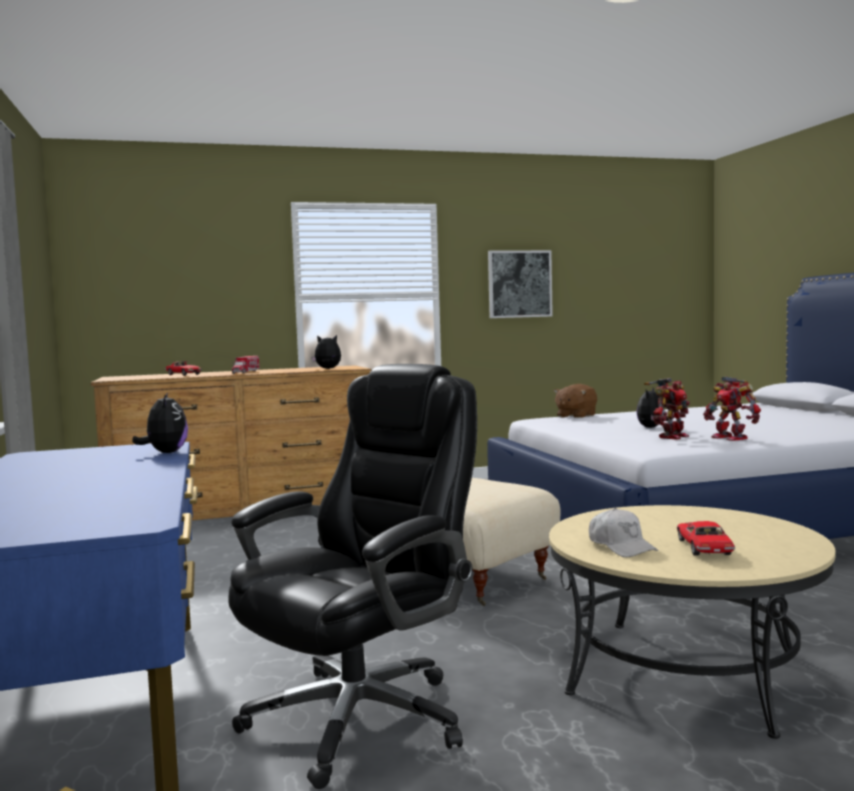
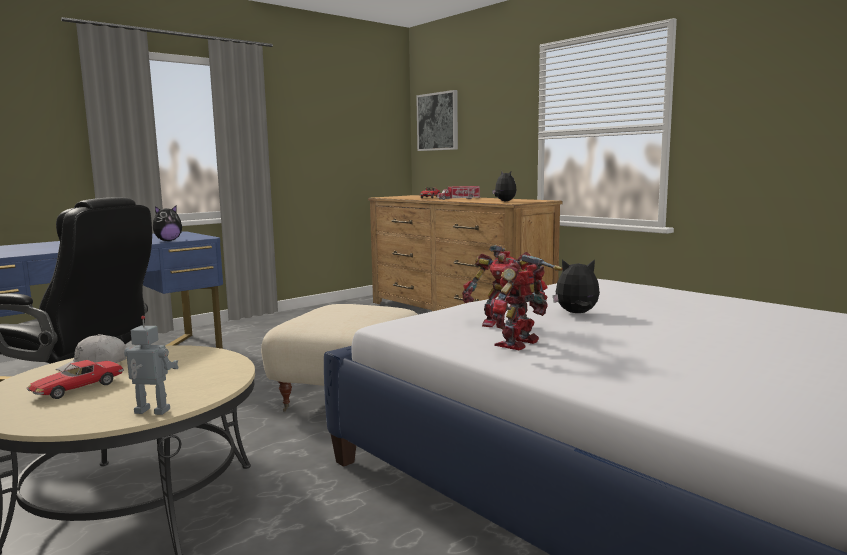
camera: 65 degrees right, 5 degrees up
picture [488,250,553,318] -> picture moved to [416,90,458,151]
brown plush toy [554,384,597,418] -> none
toy car [677,521,735,556] -> toy car turned 150 degrees clockwise [27,360,124,399]
none -> toy robot [124,316,179,415]

